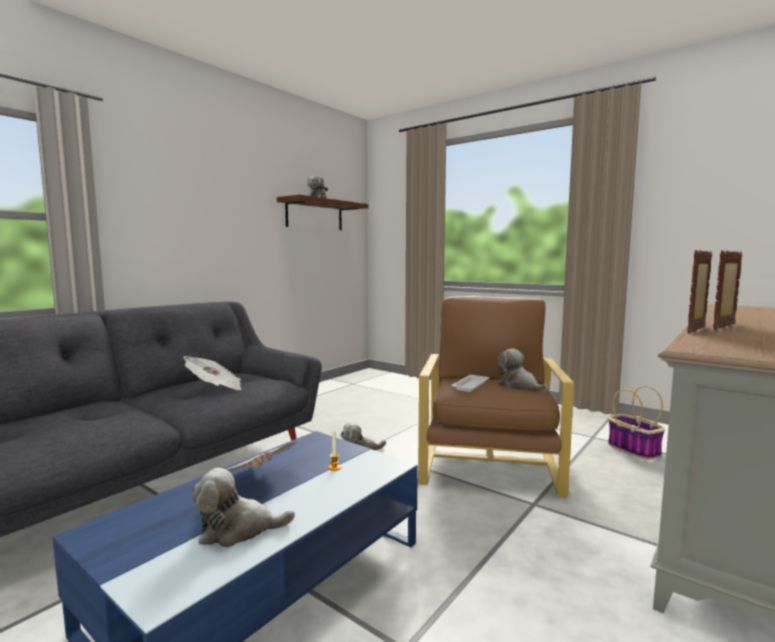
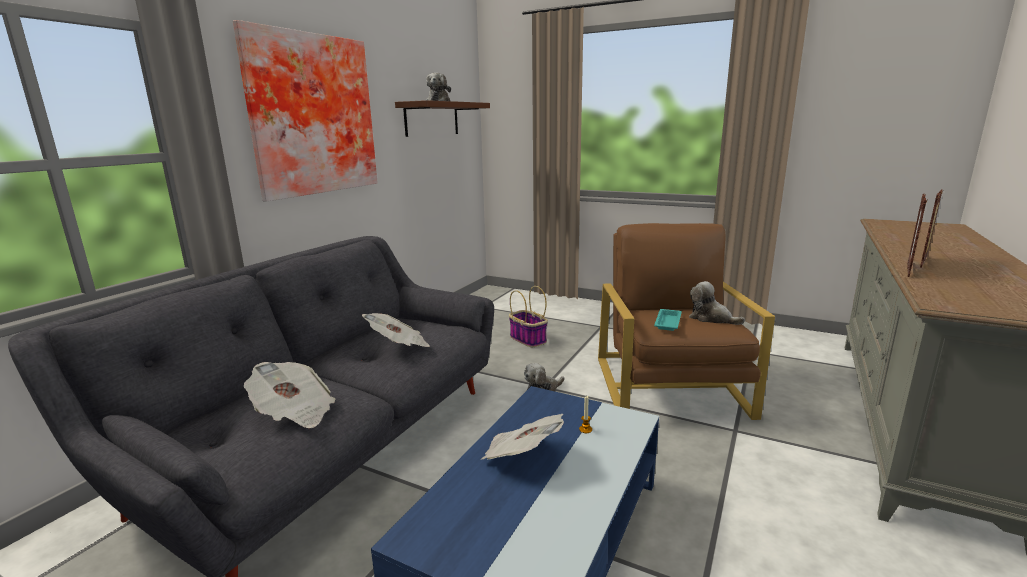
camera: 10 degrees left, 10 degrees up
plush toy [192,468,295,547] -> none
white tray [451,375,489,392] -> turquoise tray [654,309,682,331]
basket [608,386,665,460] -> basket moved to [509,286,548,347]
none -> picture [233,20,378,202]
none -> newspaper [244,362,336,428]

